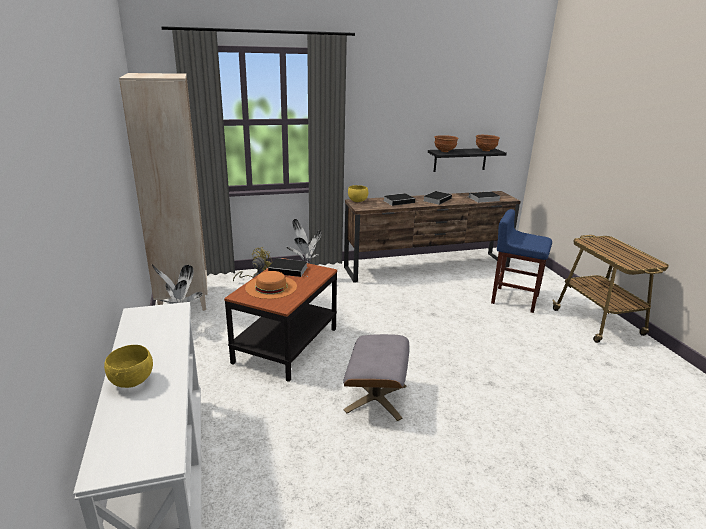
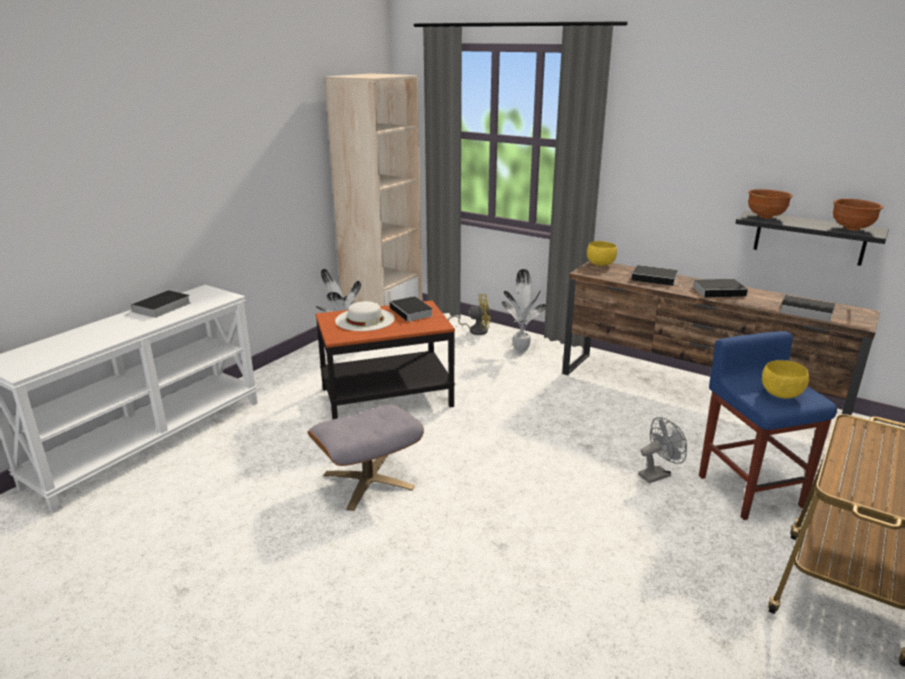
camera: 50 degrees right, 0 degrees up
yellow bowl [104,345,153,388] -> yellow bowl moved to [762,360,809,399]
orange hat [245,271,297,299] -> white hat [335,301,395,331]
none -> book [128,290,191,318]
none -> grey fan [638,417,687,484]

